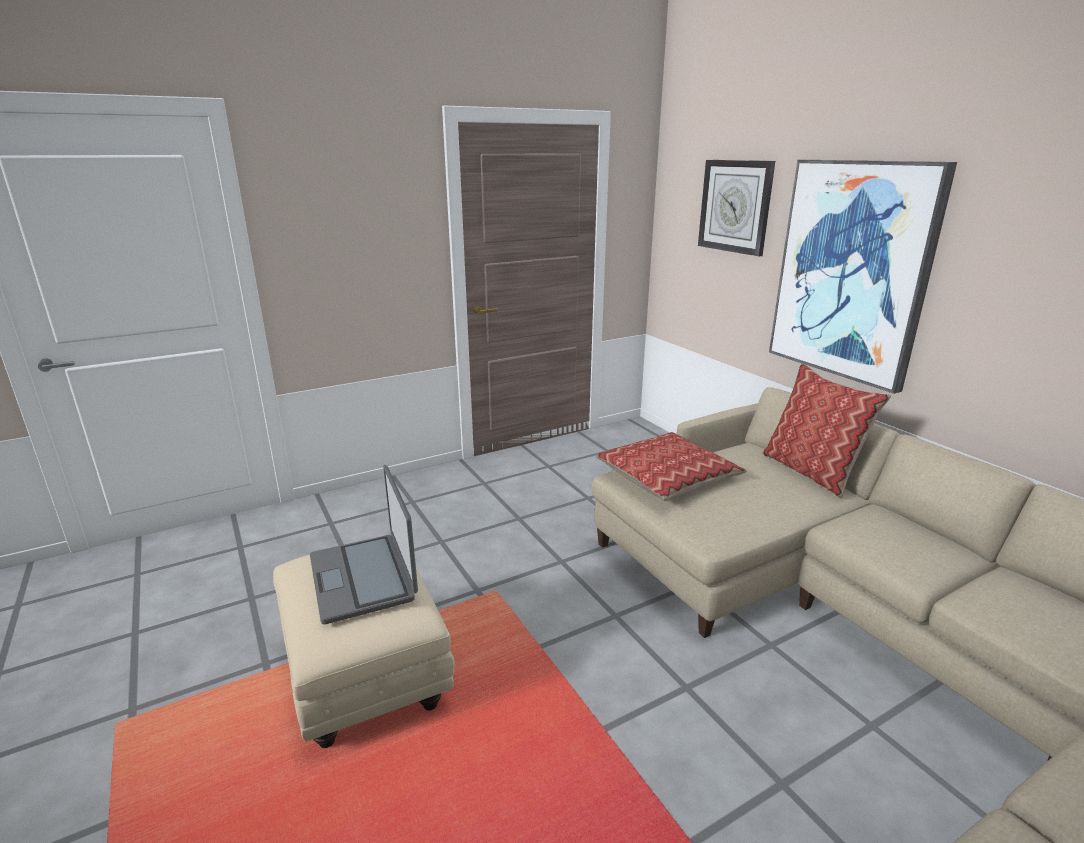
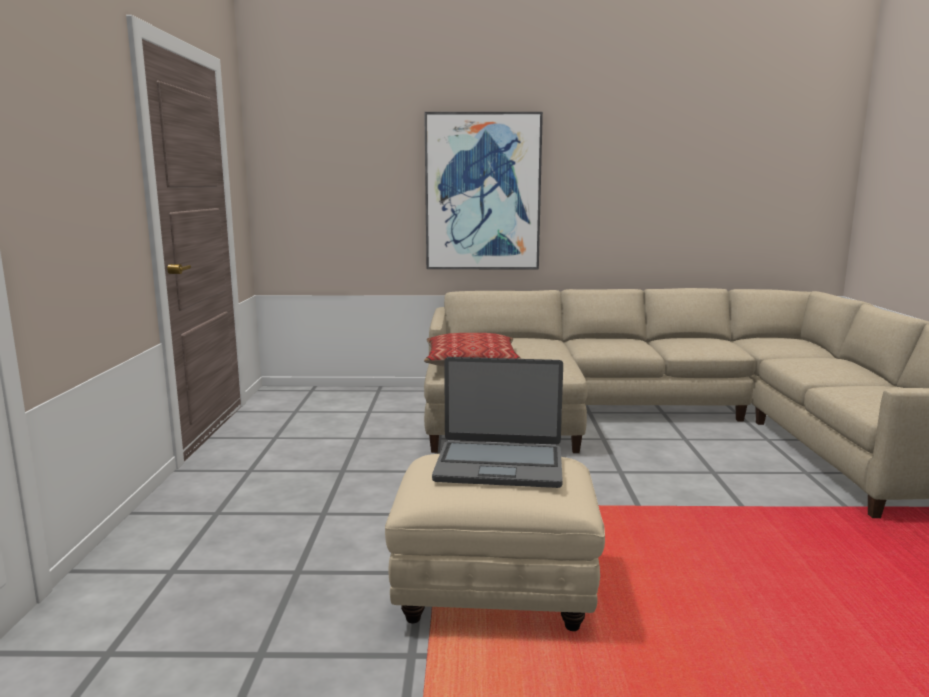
camera: 60 degrees left, 10 degrees down
wall clock [698,160,775,257] -> none
pillow [762,363,891,498] -> none

